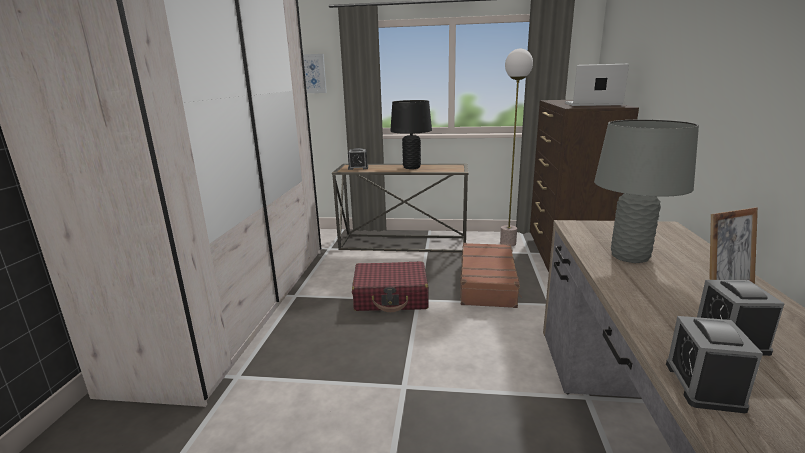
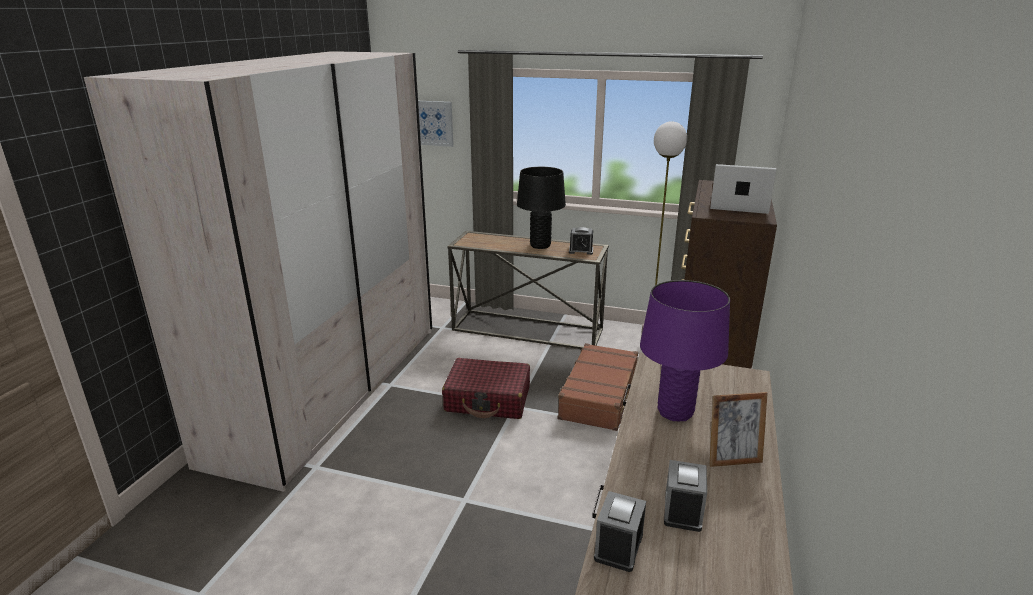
camera: 10 degrees right, 5 degrees up
alarm clock [348,148,368,170] -> alarm clock moved to [569,227,593,255]
grey table lamp [594,120,699,263] -> purple table lamp [640,280,730,421]

